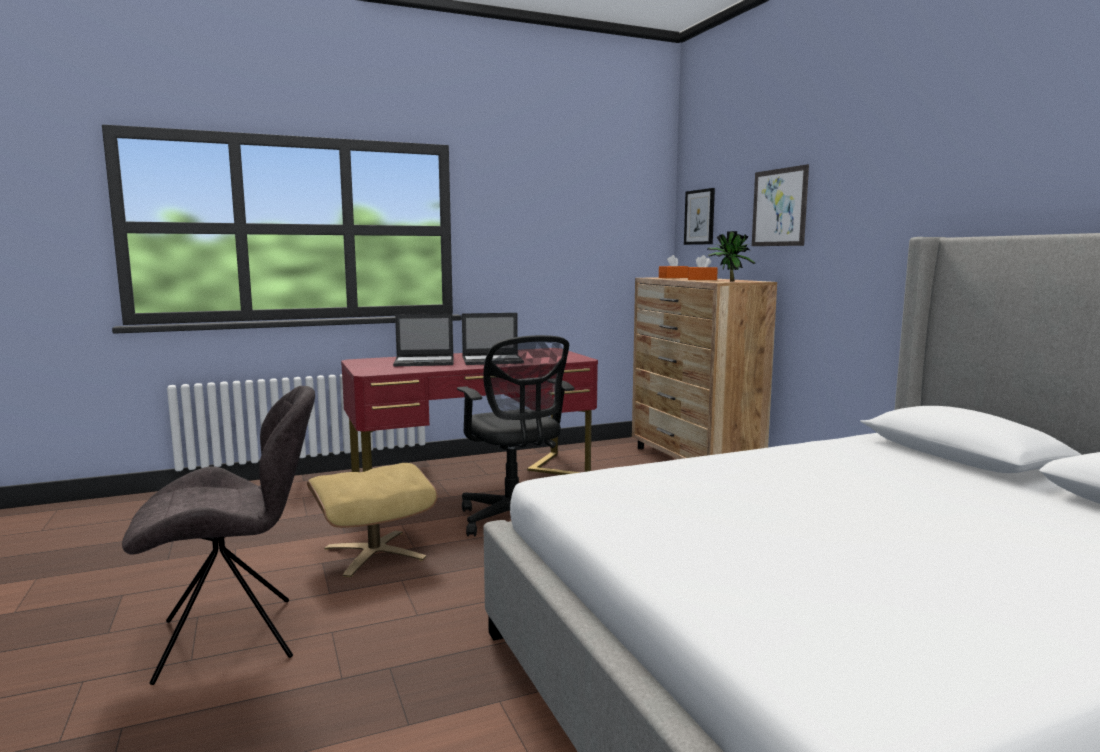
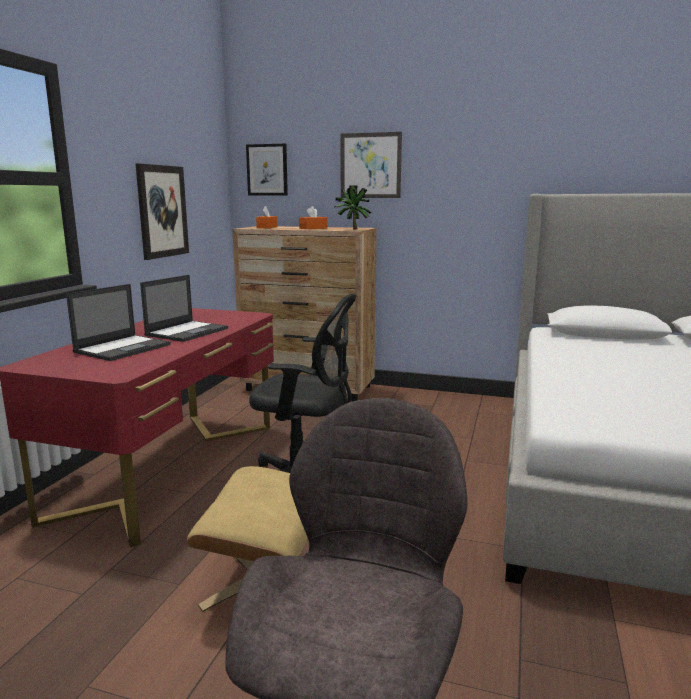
camera: 50 degrees left, 5 degrees up
none -> picture [136,163,189,260]

